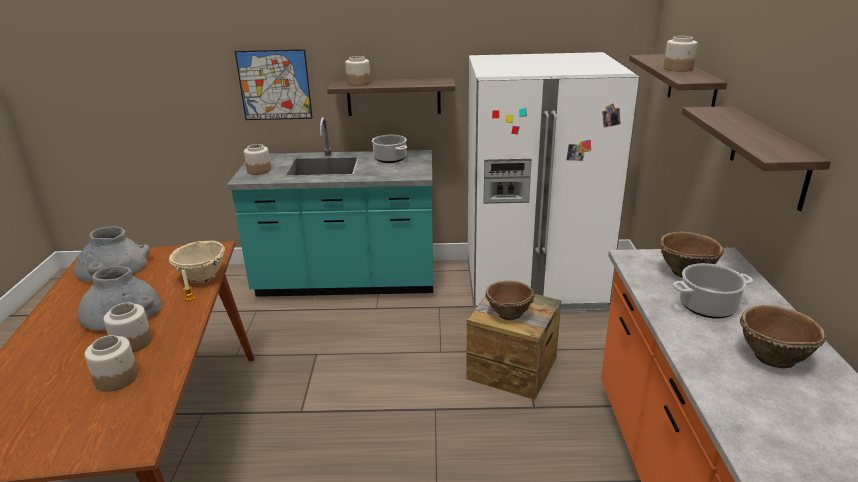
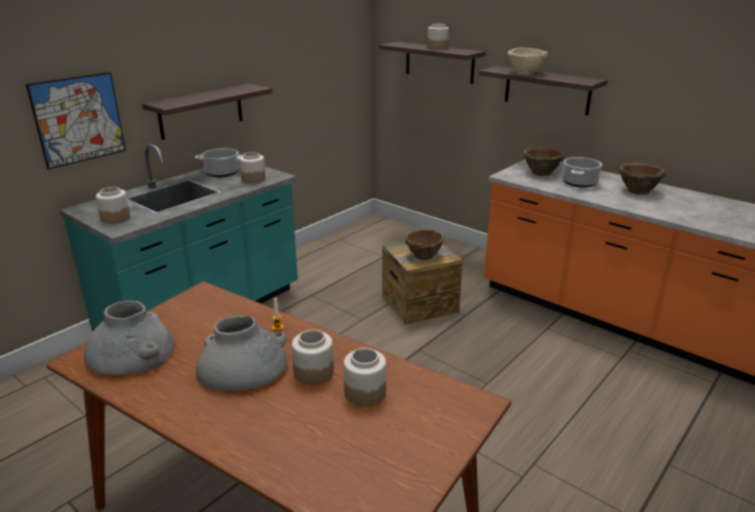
camera: 50 degrees left, 0 degrees up
beige bowl [169,240,225,283] -> beige bowl moved to [507,48,547,75]
jar [345,56,371,86] -> jar moved to [239,152,266,183]
white fridge [468,52,640,312] -> none

